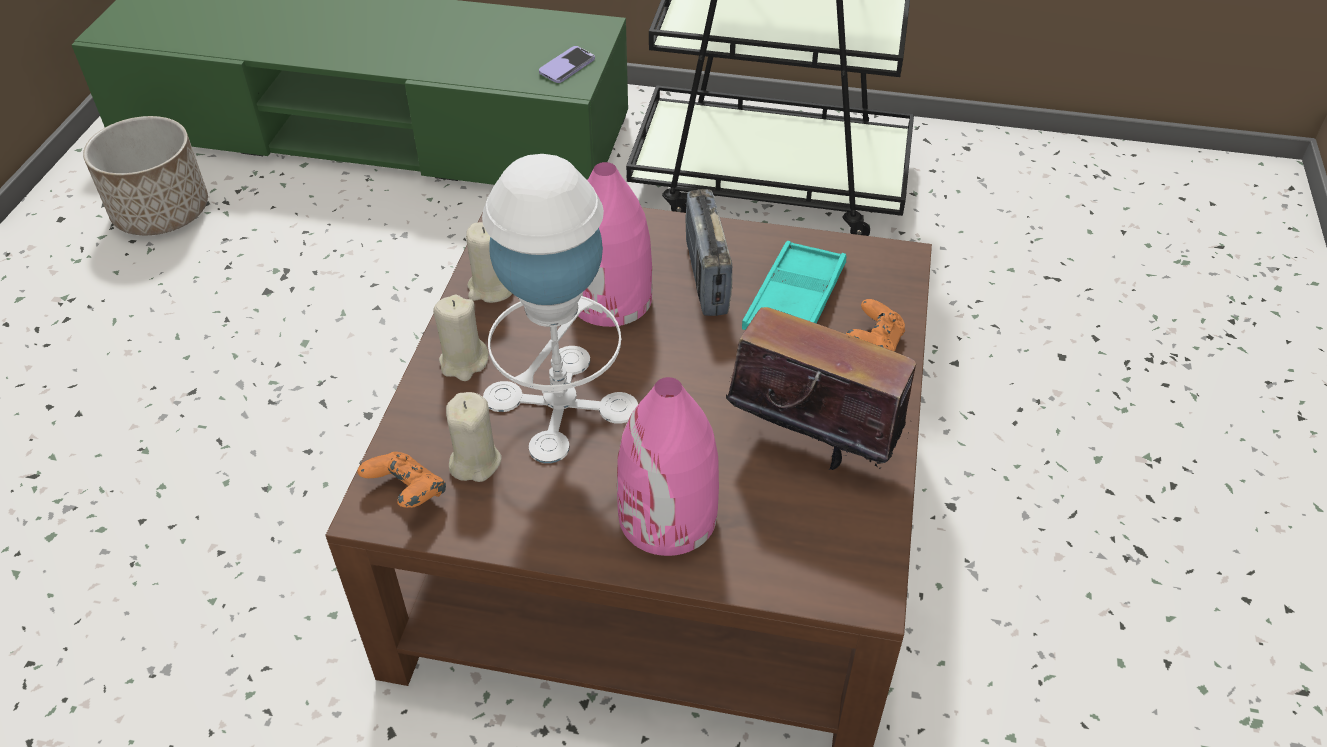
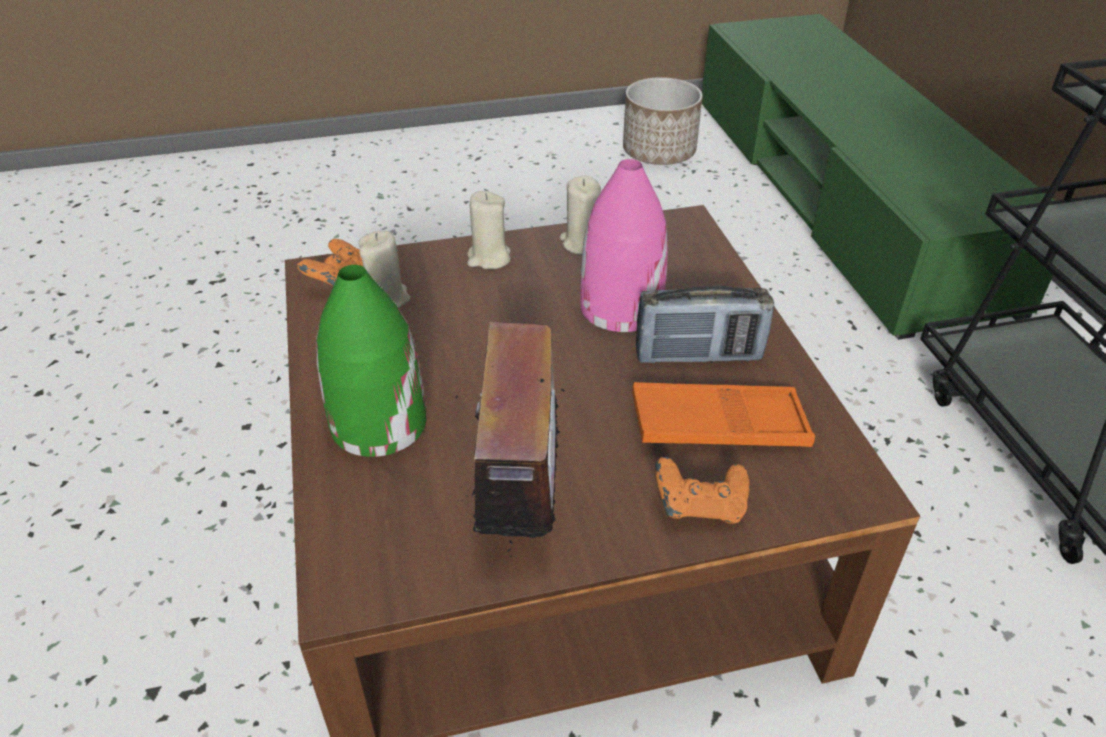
camera: 65 degrees right, 5 degrees down
white table lamp [482,154,638,464] -> none
phone [539,46,595,83] -> none
pink vase [617,377,719,556] -> green vase [317,265,426,457]
radio [686,189,732,316] -> radio turned 150 degrees counterclockwise [636,285,774,364]
turquoise tray [742,241,846,330] -> orange tray [632,382,815,447]

